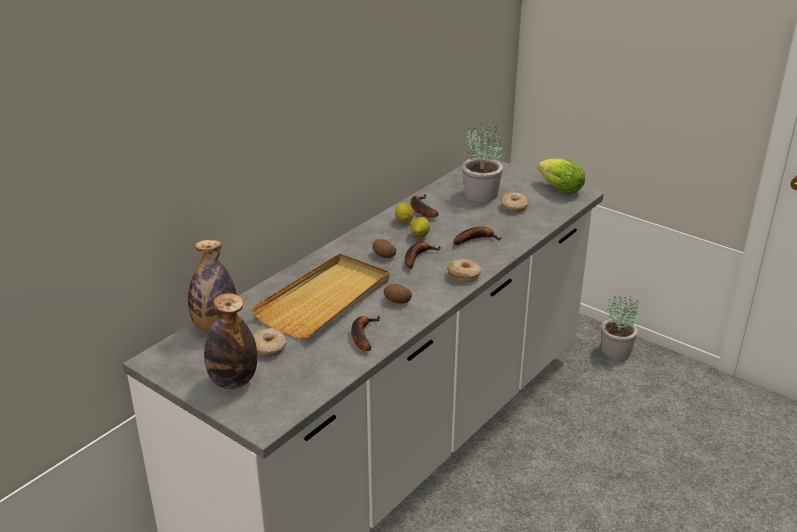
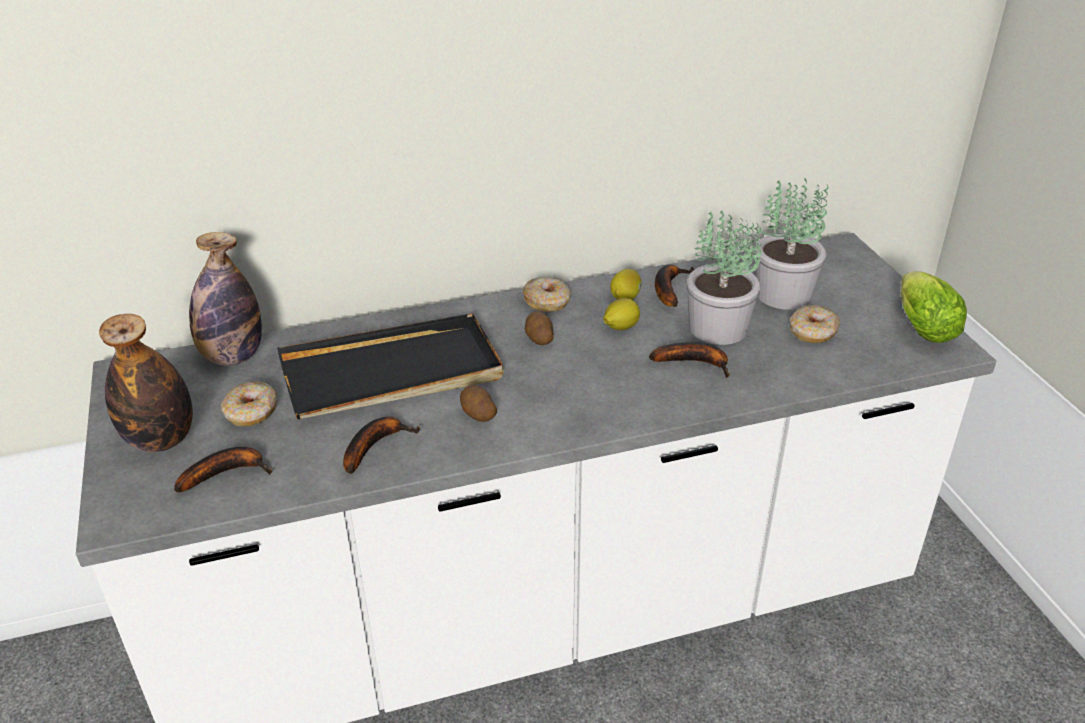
camera: 35 degrees right, 5 degrees up
beige tray [250,253,390,339] -> black tray [277,313,504,420]
banana [404,242,440,269] -> banana moved to [174,447,272,493]
donut [447,259,482,282] -> donut moved to [523,277,571,312]
potted plant [601,296,638,359] -> potted plant moved to [687,211,762,345]

